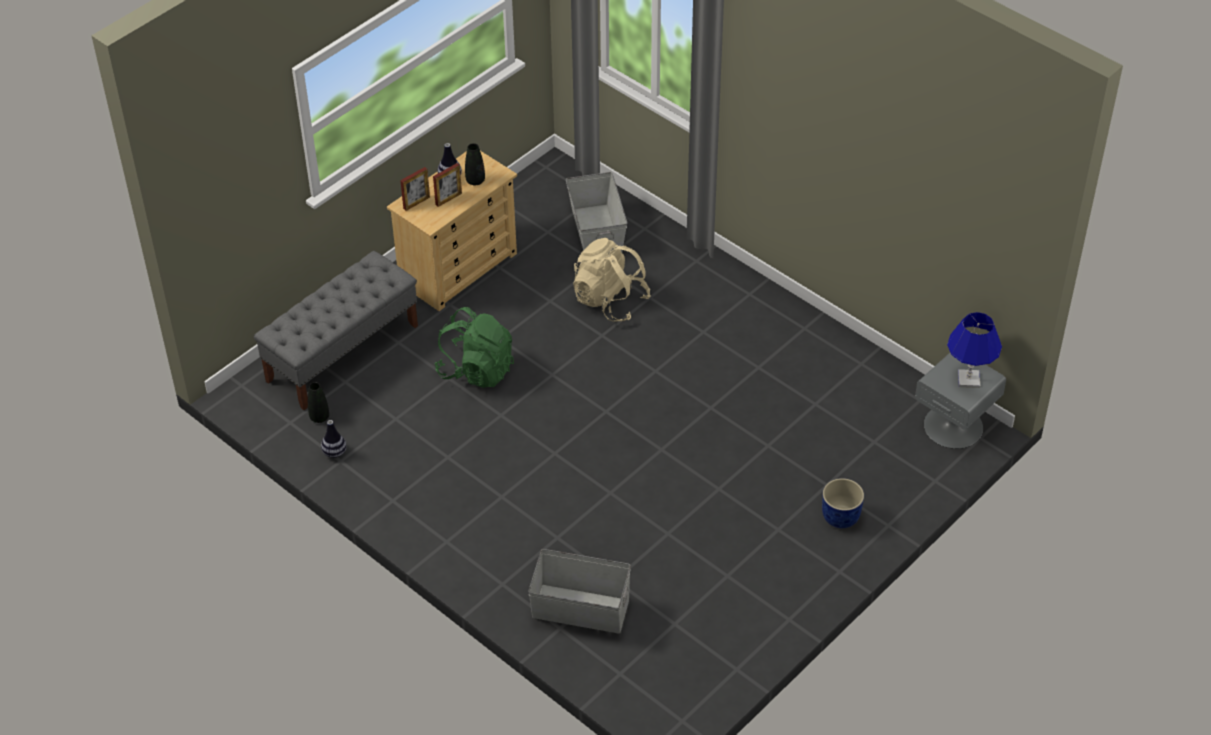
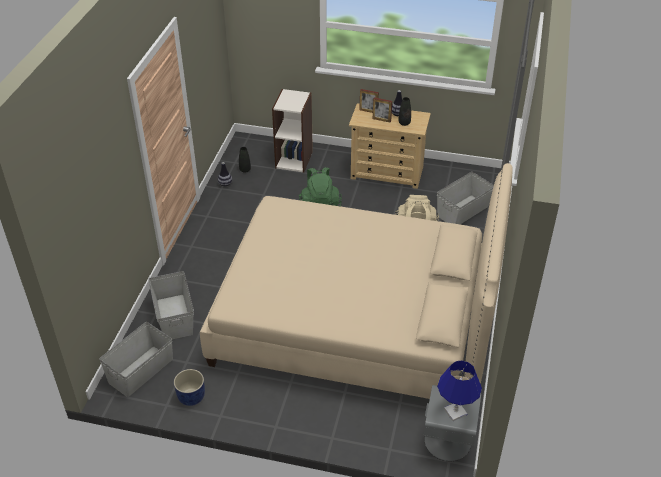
camera: 60 degrees right, 5 degrees down
grey bench [254,251,418,410] -> bookcase [272,89,313,173]
blue planter [822,478,864,528] -> blue planter moved to [174,369,205,406]
none -> grey storage box [99,322,173,398]
none -> beige bed [200,163,513,399]

